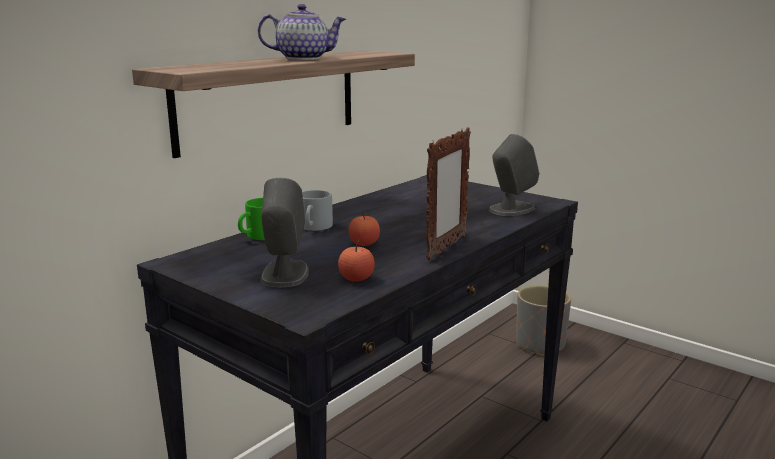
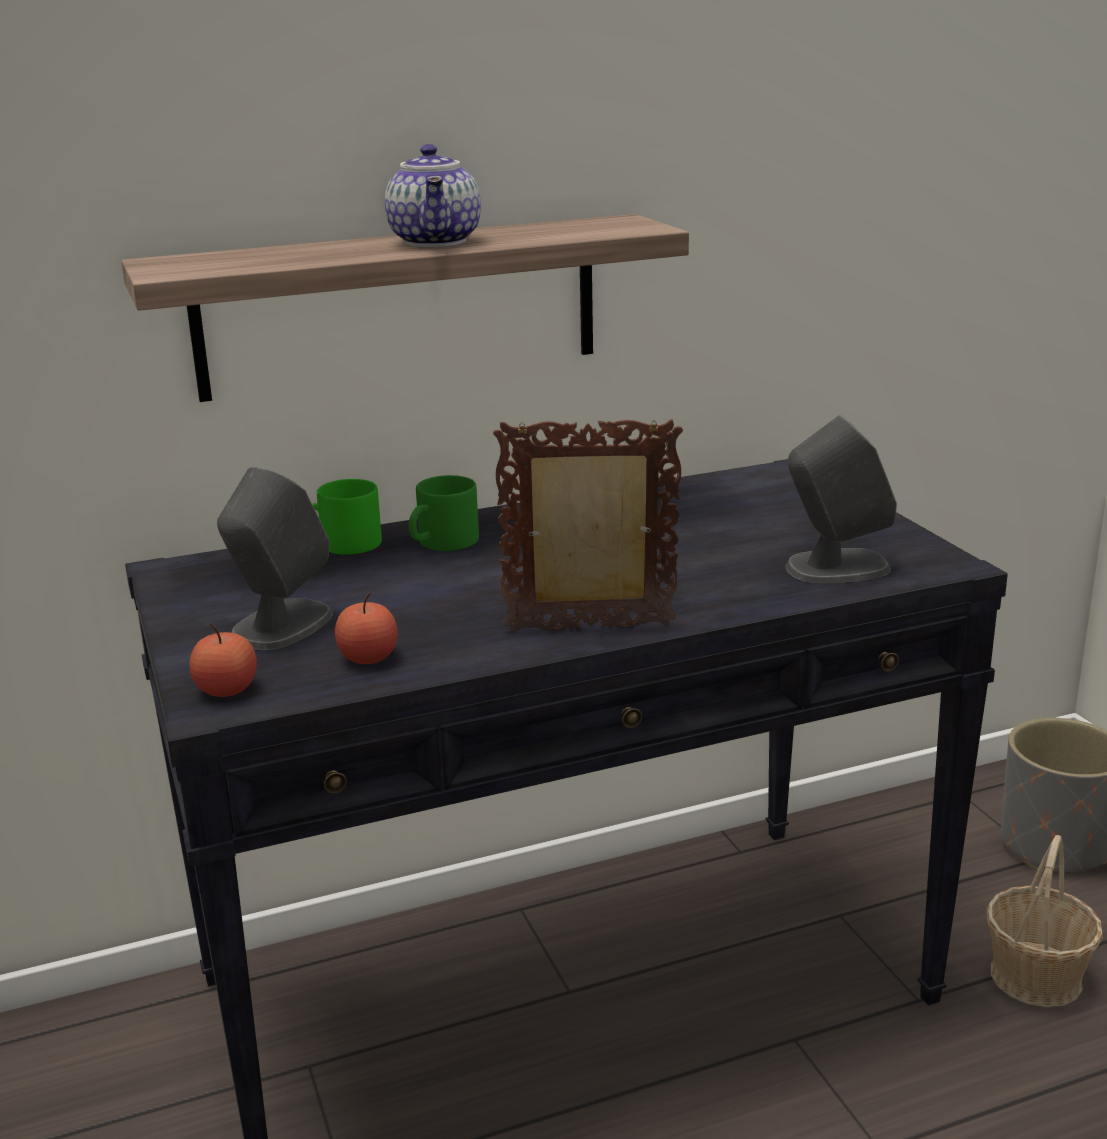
camera: 30 degrees right, 5 degrees up
teapot [258,4,346,60] -> teapot turned 60 degrees clockwise [385,144,481,247]
grey mug [302,190,333,231] -> green mug [409,475,479,551]
apple [349,210,380,246] -> apple moved to [190,623,257,697]
picture frame [426,127,471,260] -> picture frame turned 150 degrees counterclockwise [493,419,683,632]
none -> basket [987,835,1103,1008]

